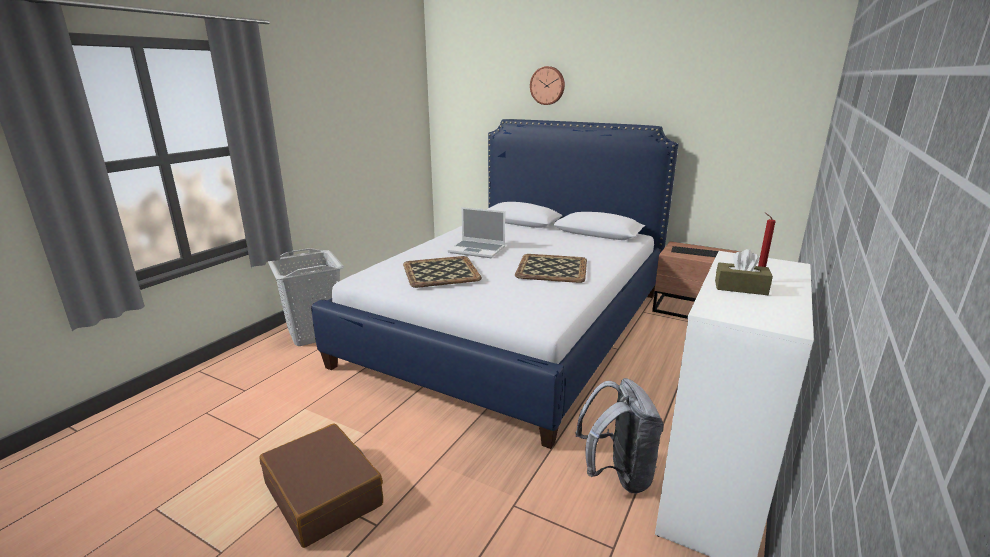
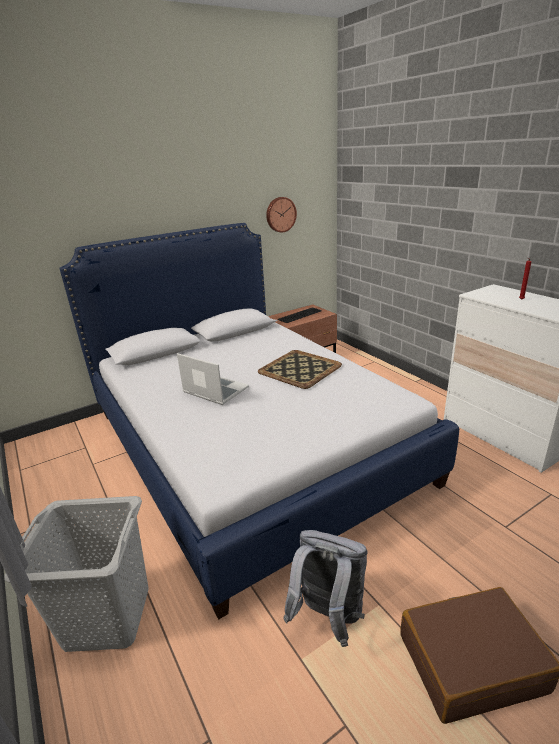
camera: 60 degrees left, 5 degrees up
tray [403,256,482,288] -> none
laptop [448,207,505,258] -> laptop turned 105 degrees counterclockwise [177,353,249,405]
wall clock [530,66,565,105] -> wall clock moved to [266,197,297,233]
grey backpack [575,378,663,493] -> grey backpack moved to [283,530,368,647]
brown tissue box [715,249,773,295] -> none

